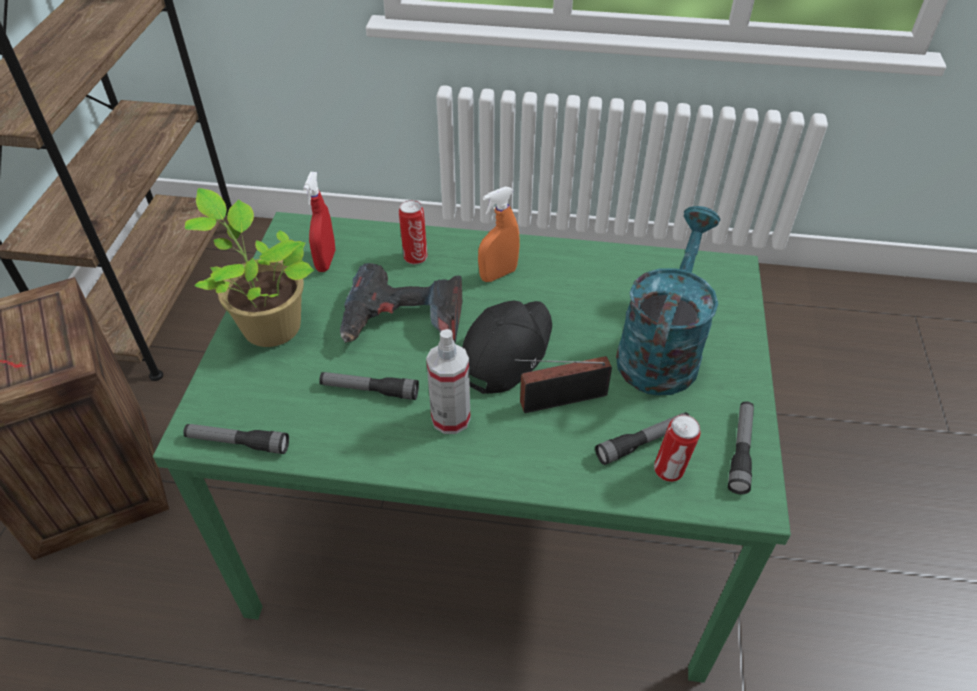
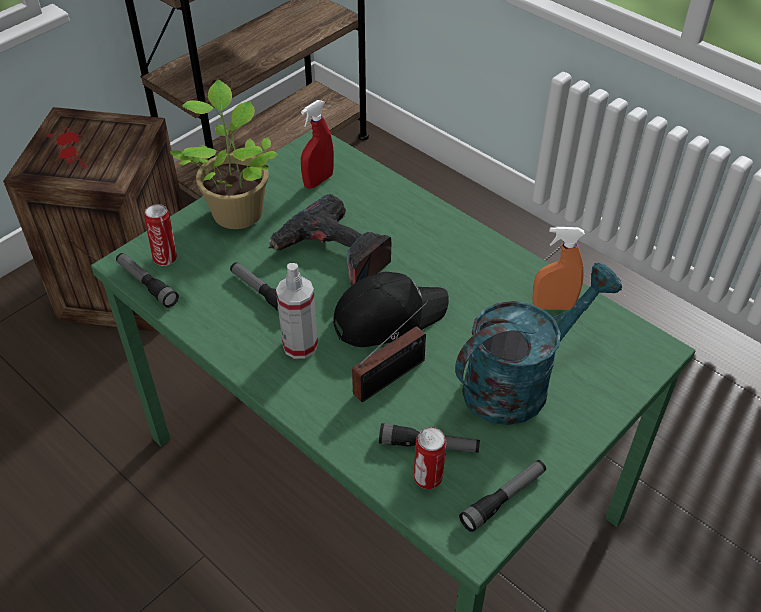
camera: 35 degrees right, 0 degrees up
can [399,200,428,264] -> can moved to [144,204,177,266]
orange spray bottle [478,186,520,282] -> orange spray bottle moved to [532,227,585,310]
radio [514,356,612,413] -> radio turned 120 degrees clockwise [352,301,429,402]

